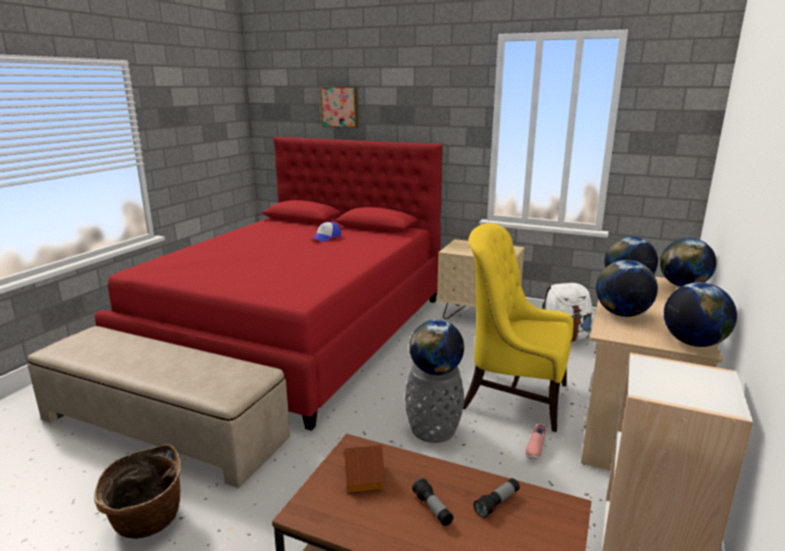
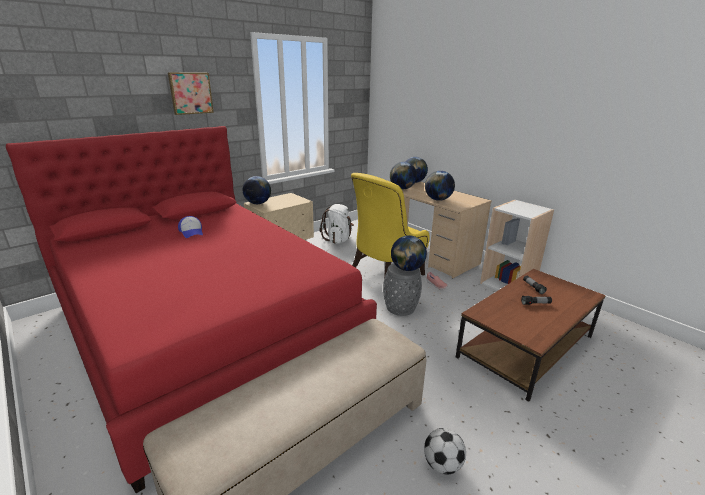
camera: 65 degrees left, 5 degrees up
basket [94,444,181,539] -> football [424,428,466,475]
picture [320,86,358,128] -> picture moved to [168,72,214,115]
toy house [344,445,385,493] -> none
globe [664,282,737,347] -> globe moved to [243,176,271,204]

